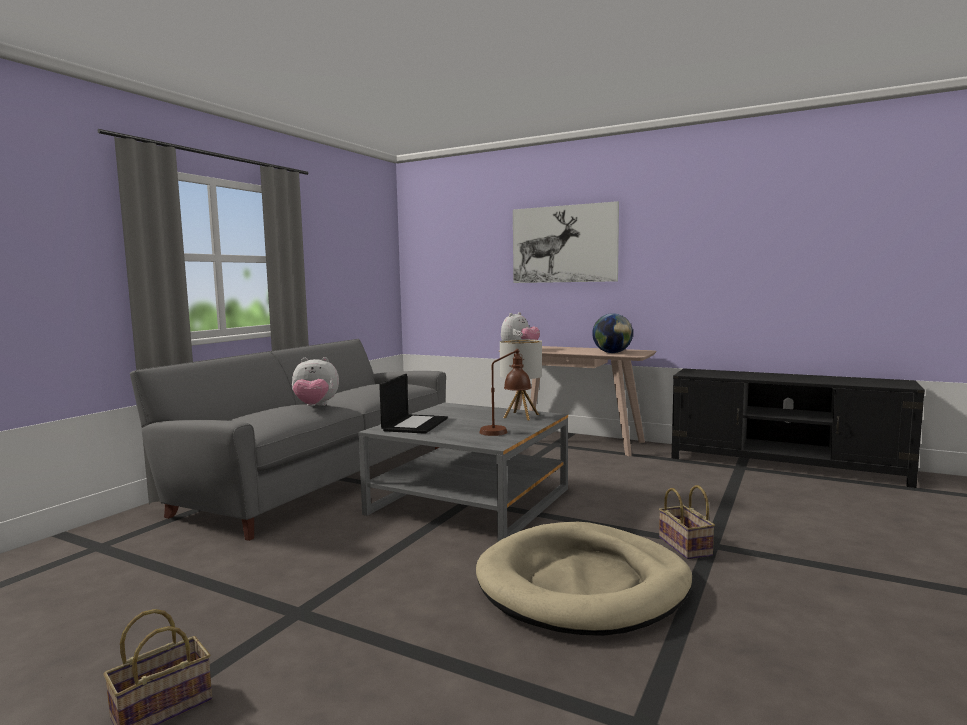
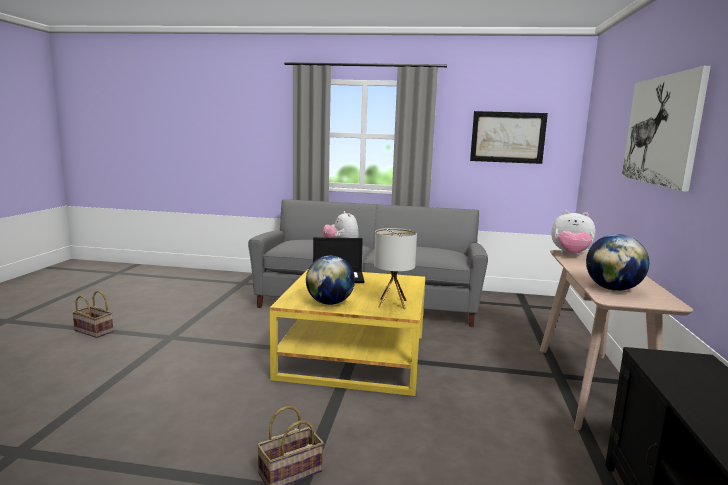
camera: 70 degrees right, 5 degrees up
grey coffee table [358,403,568,542] -> yellow coffee table [270,268,425,396]
beige dog bed [476,522,692,636] -> none
brown table lamp [479,349,532,436] -> globe [306,256,355,305]
none -> picture [470,111,548,164]

